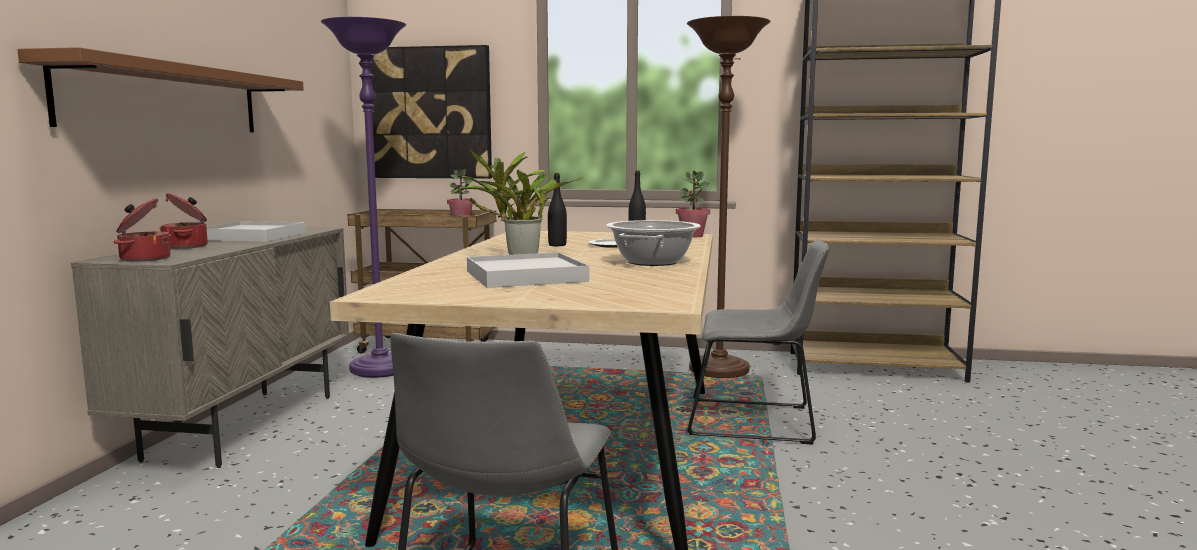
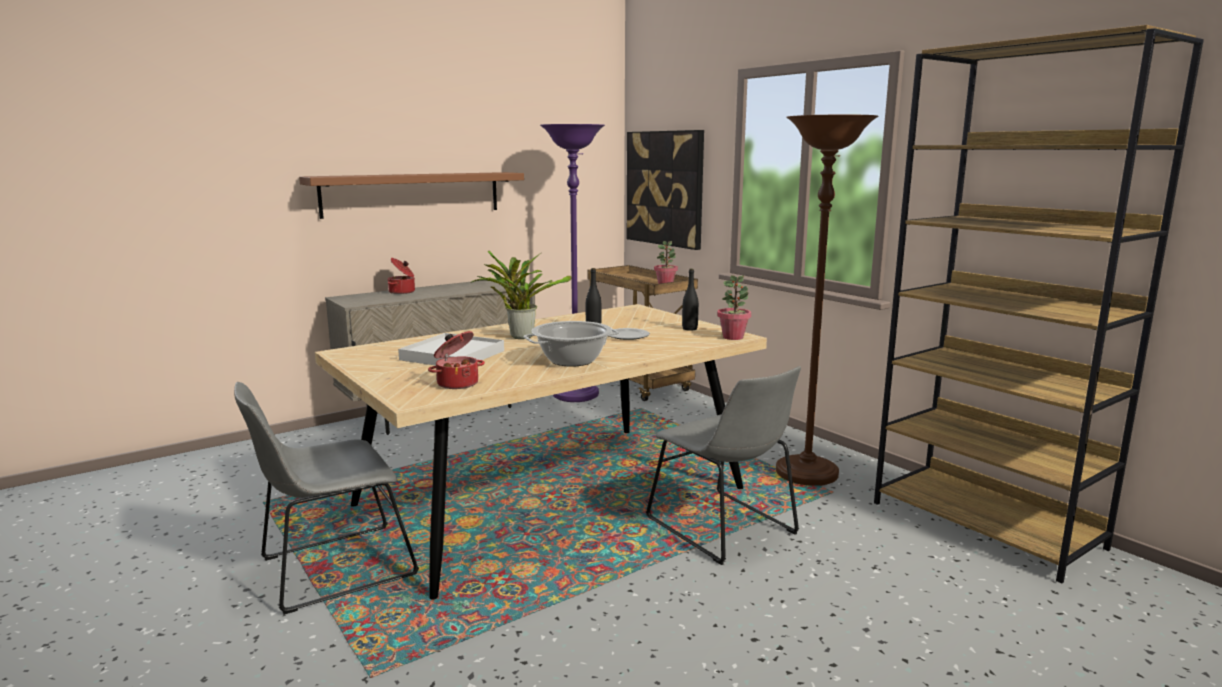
camera: 45 degrees right, 5 degrees up
cooking pot [113,198,171,262] -> cooking pot moved to [428,331,485,389]
white tray [207,221,306,242] -> none

